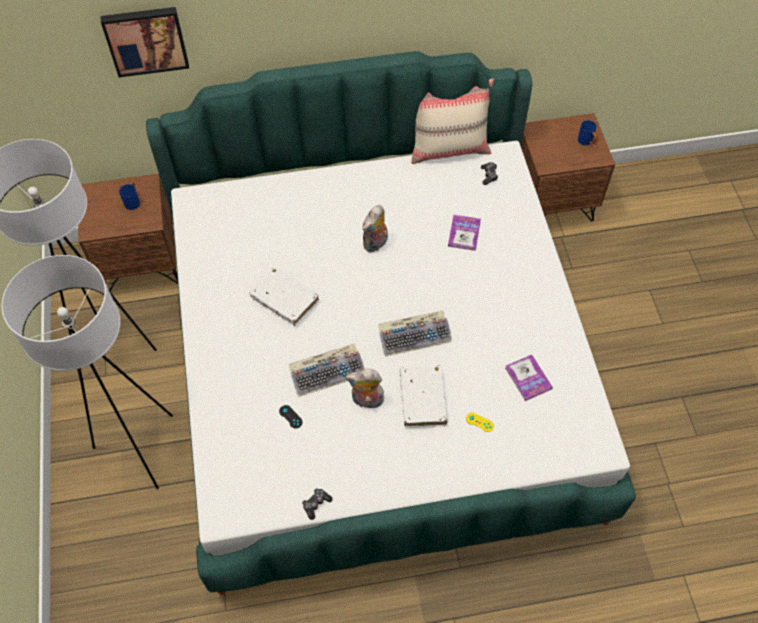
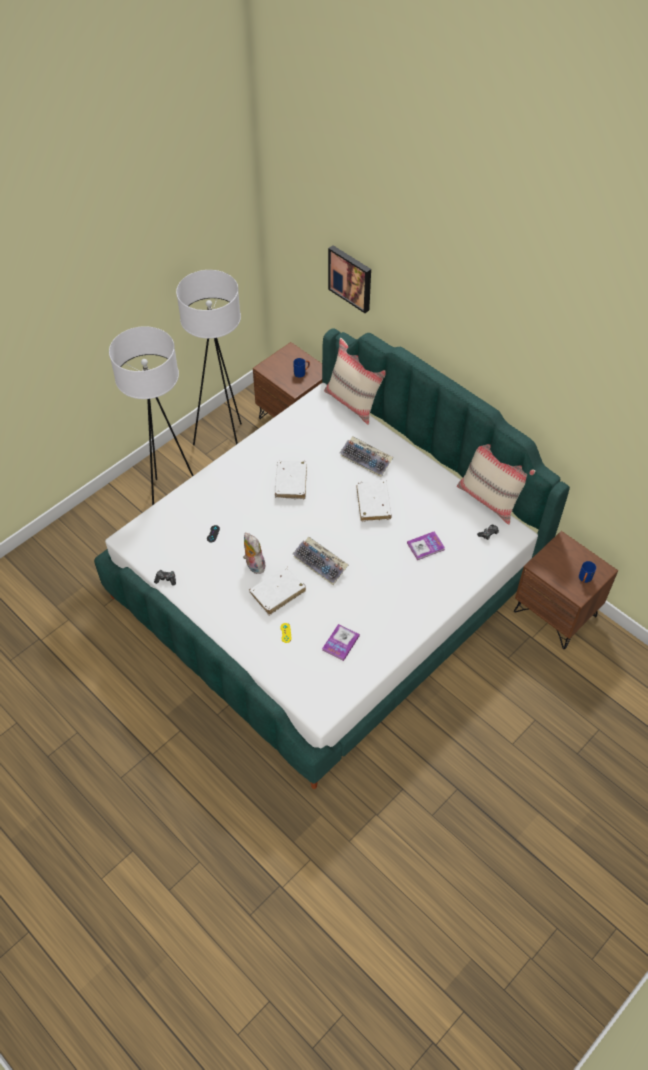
camera: 55 degrees right, 5 degrees down
keyboard [289,344,365,397] -> keyboard moved to [340,436,393,477]
plush toy [363,205,388,253] -> white book [356,480,392,522]
none -> beige pillow [324,338,386,425]

